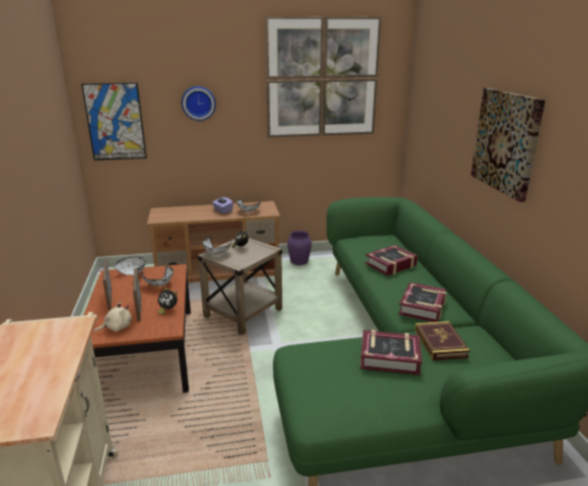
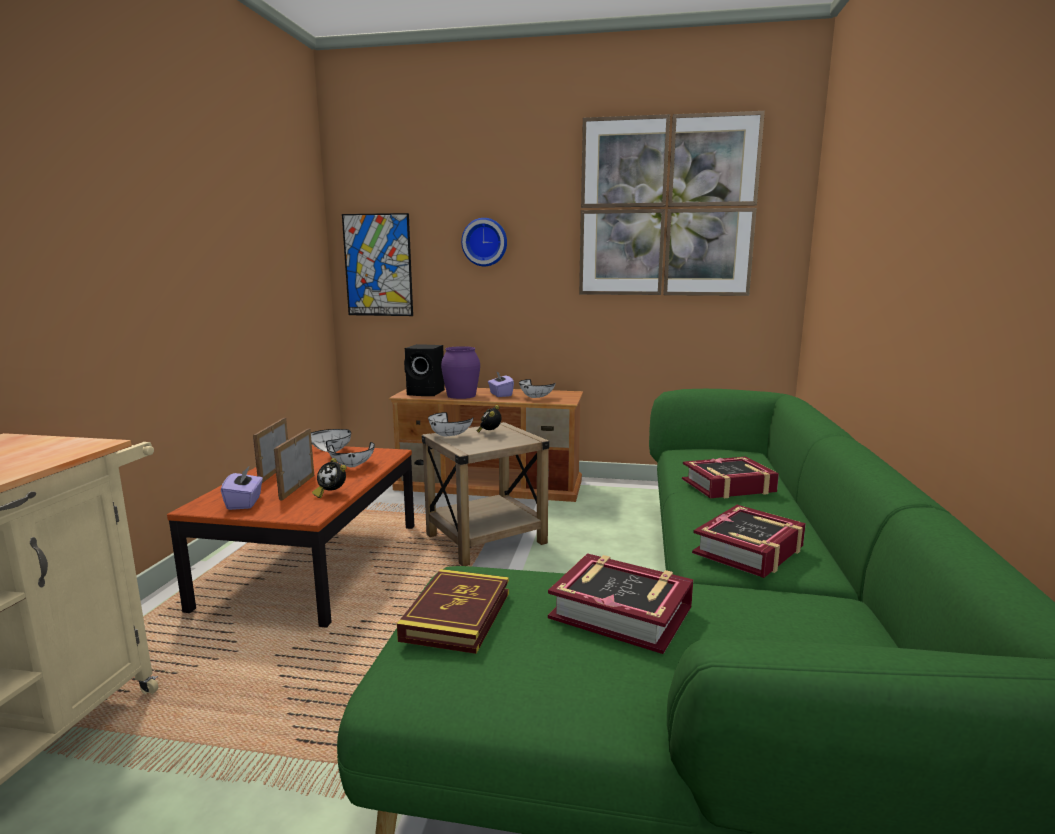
camera: 20 degrees right, 10 degrees down
beige plush toy [94,302,132,333] -> purple tissue box [221,467,263,510]
purple vase [287,231,312,265] -> purple vase moved to [441,346,480,399]
book [415,321,470,360] -> book moved to [397,569,509,654]
picture [471,88,545,202] -> none
none -> black speaker [404,344,445,396]

